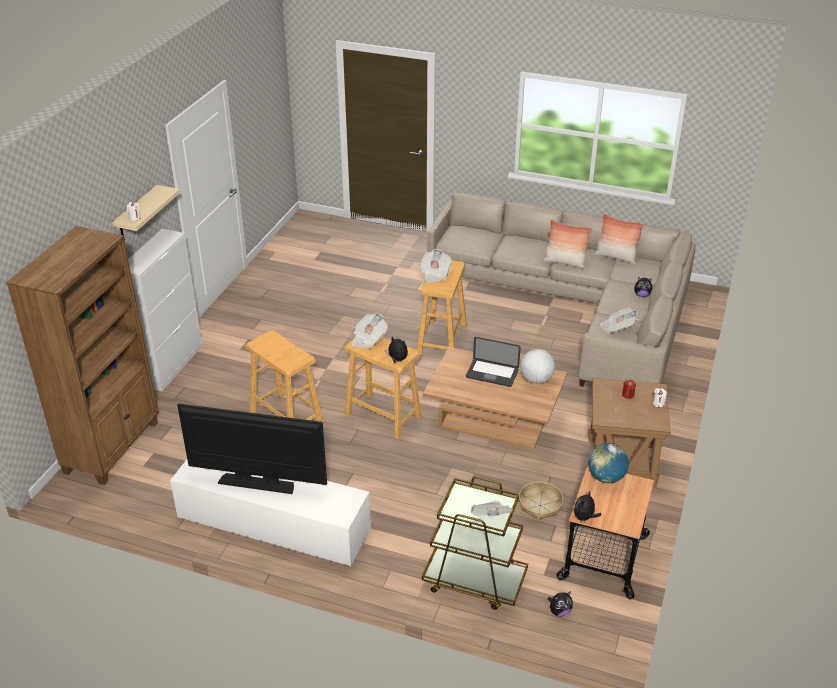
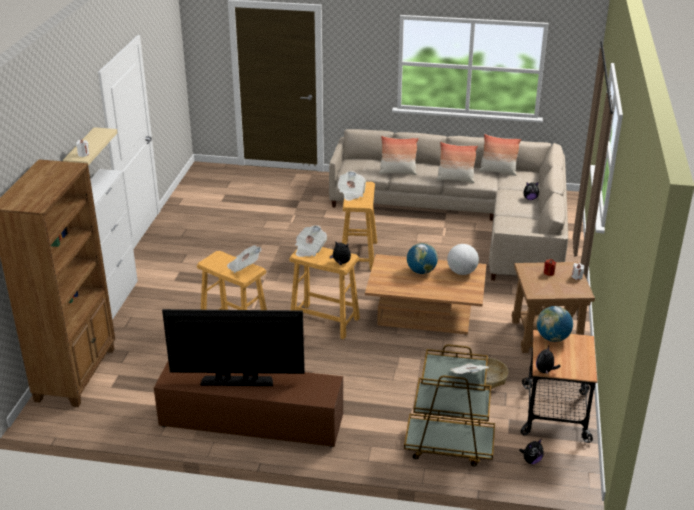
camera: 10 degrees left, 5 degrees down
white tv stand [170,459,371,566] -> brown tv stand [154,362,343,448]
laptop [466,337,521,387] -> globe [407,243,438,274]
newspaper [600,307,638,334] -> newspaper moved to [227,245,262,273]
none -> pillow [379,136,419,175]

